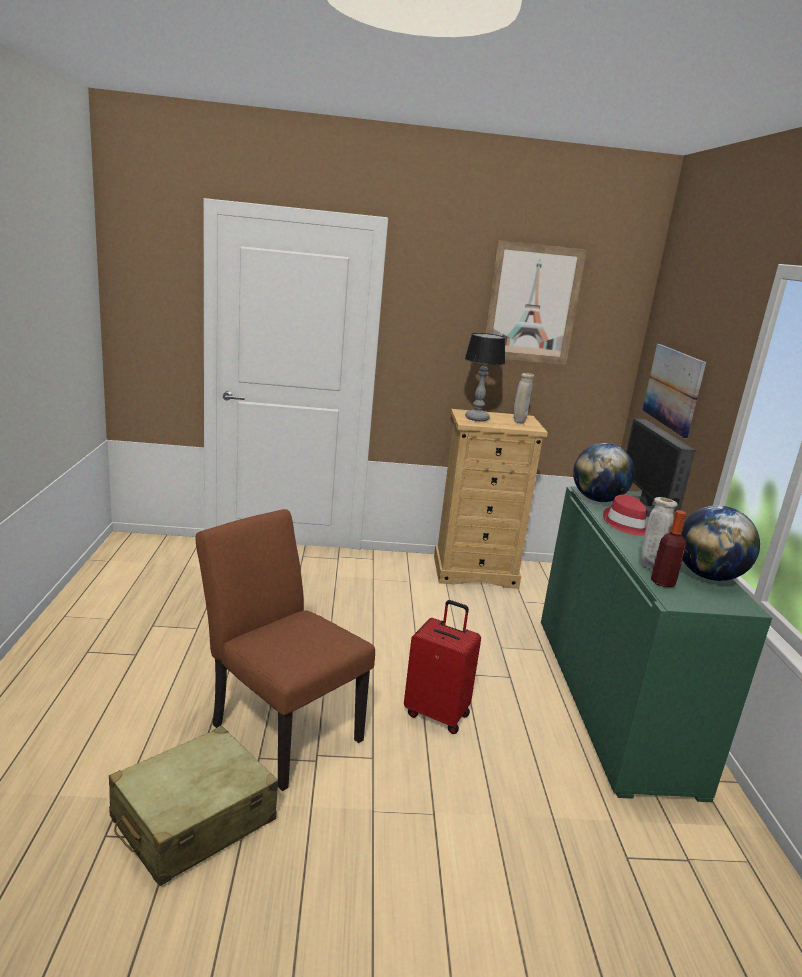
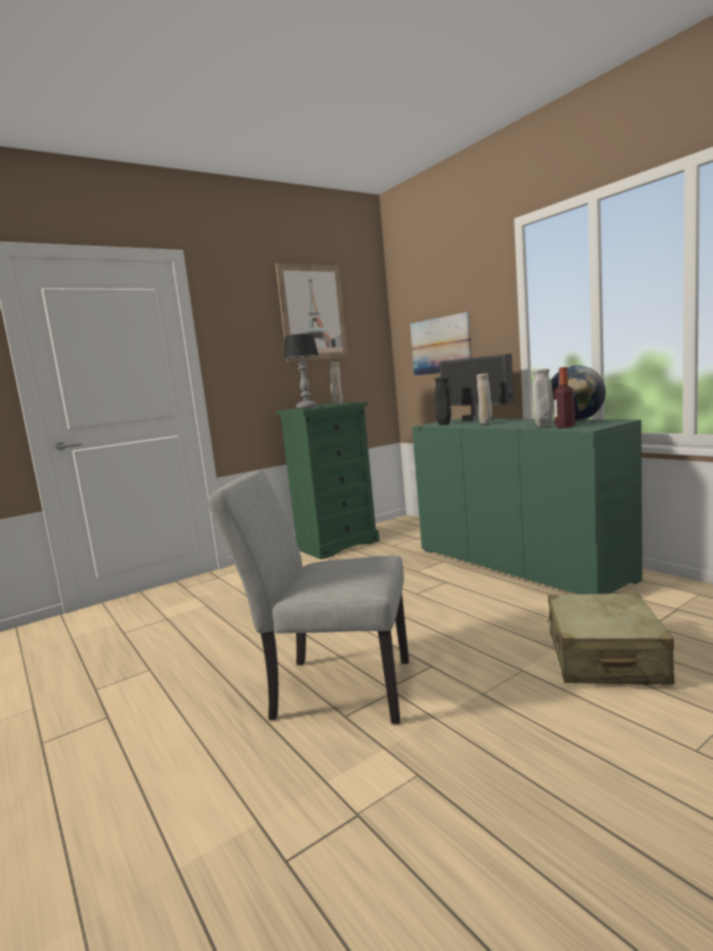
camera: 30 degrees left, 10 degrees down
beige suitcase [109,726,278,886] -> beige suitcase moved to [547,593,674,685]
brown chair [196,509,375,791] -> grey chair [208,470,409,724]
red suitcase [404,600,481,734] -> none
beige dresser [434,409,548,589] -> green dresser [276,402,379,560]
globe [573,443,635,502] -> black vase [435,377,451,425]
red hat [603,495,647,536] -> beige vase [476,373,492,424]

